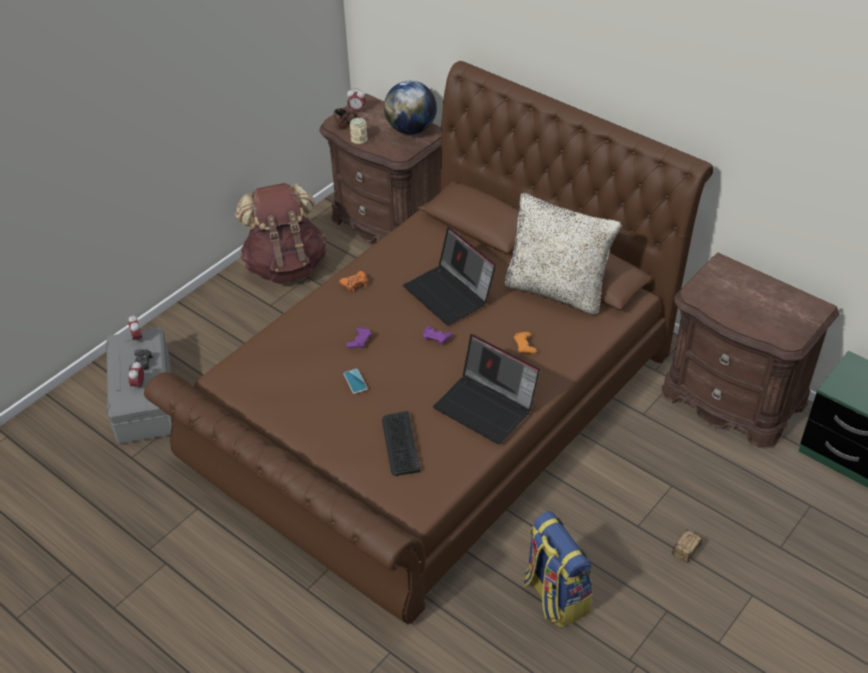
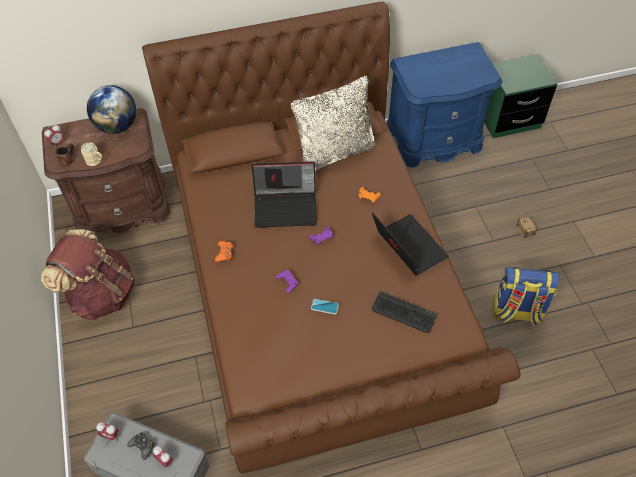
camera: 55 degrees left, 10 degrees up
laptop [433,334,540,444] -> laptop turned 105 degrees counterclockwise [372,212,449,276]
brown nightstand [661,253,840,449] -> blue nightstand [387,42,502,168]

